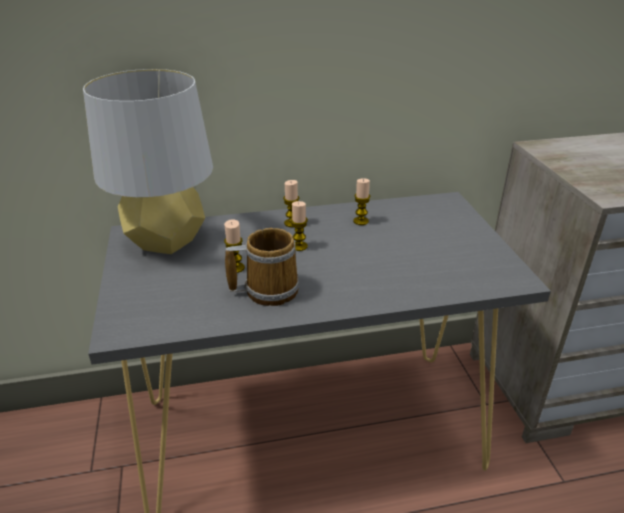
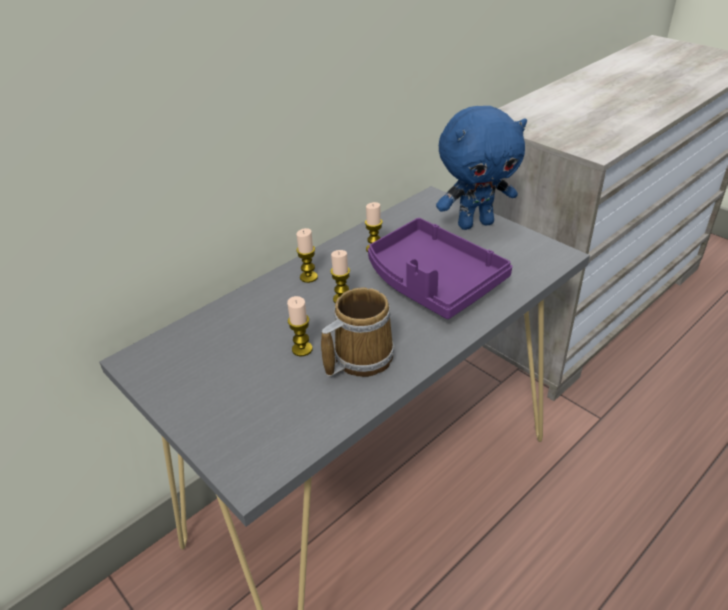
camera: 30 degrees left, 5 degrees up
grey table lamp [83,69,213,254] -> none
none -> purple tray [368,218,512,319]
none -> blue plush toy [436,106,527,230]

